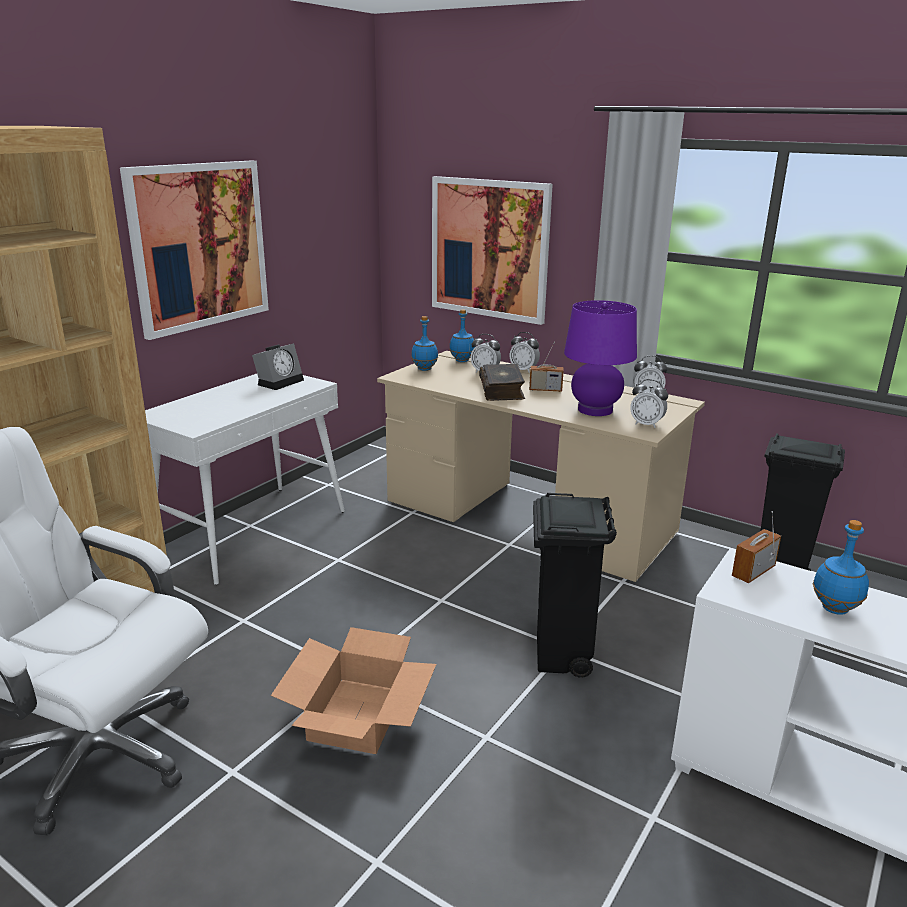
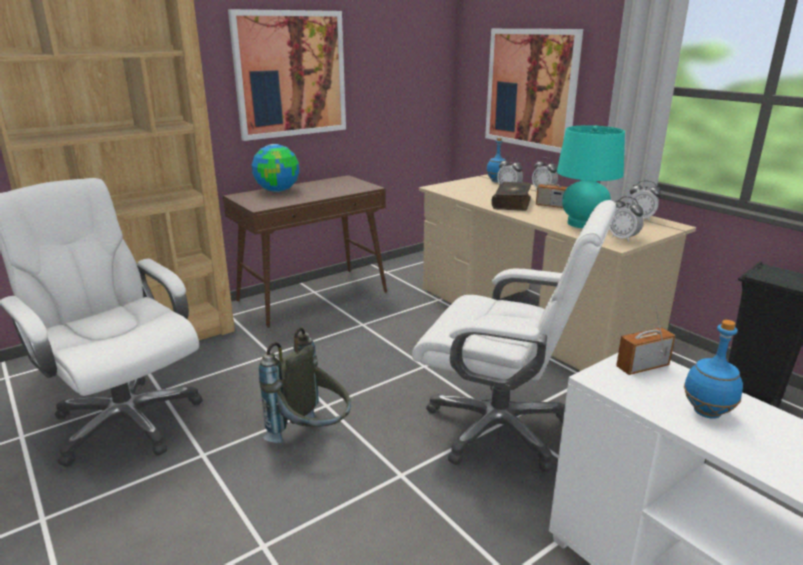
camera: 20 degrees right, 0 degrees up
white console table [145,374,345,585] -> brown console table [223,175,387,328]
alarm clock [252,343,304,390] -> none
cardboard box [271,627,436,754] -> grey backpack [259,327,351,443]
blue bottle [411,316,438,371] -> none
black trash can [533,493,617,678] -> white office chair [412,200,616,472]
purple table lamp [564,300,637,416] -> turquoise table lamp [557,125,625,228]
none -> globe [252,144,299,192]

